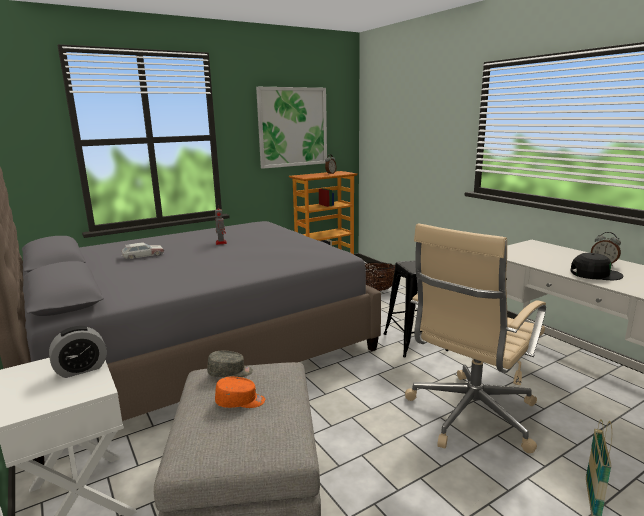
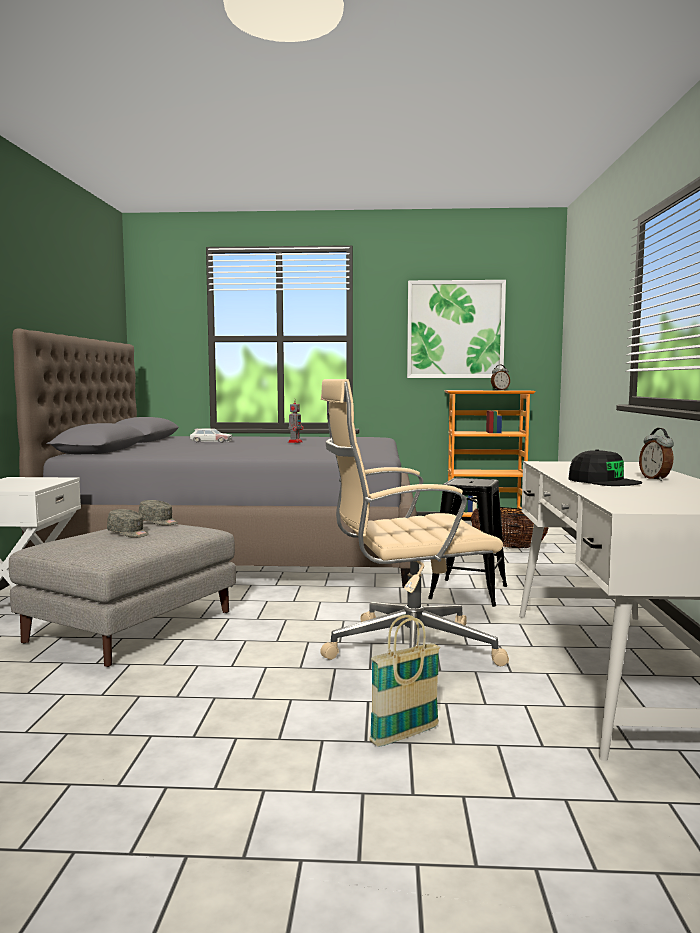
camera: 35 degrees right, 10 degrees down
alarm clock [49,326,107,378] -> none
orange cap [215,377,265,408] -> grey cap [107,509,149,538]

